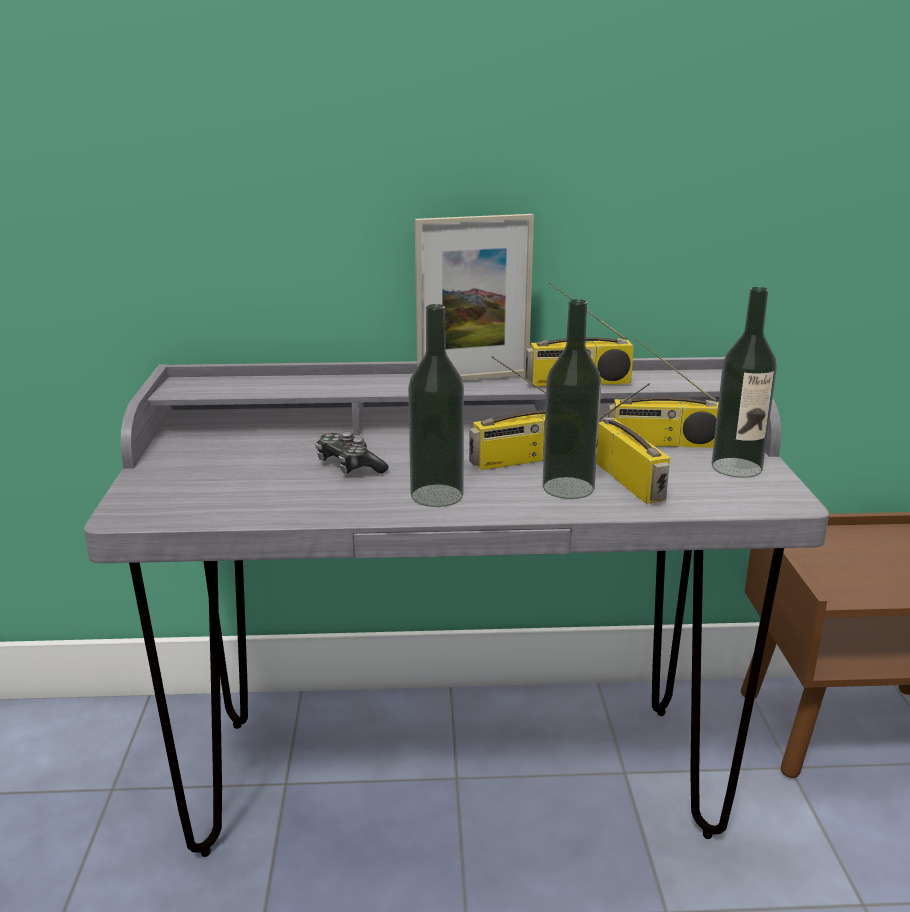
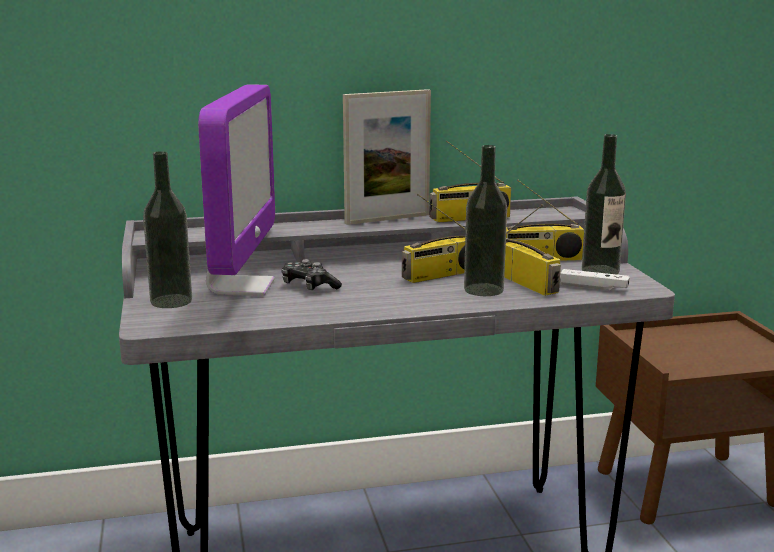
camera: 10 degrees left, 5 degrees down
bottle [408,304,464,507] -> bottle moved to [143,151,192,308]
none -> monitor [198,85,275,296]
none -> white game controller [560,269,630,290]

